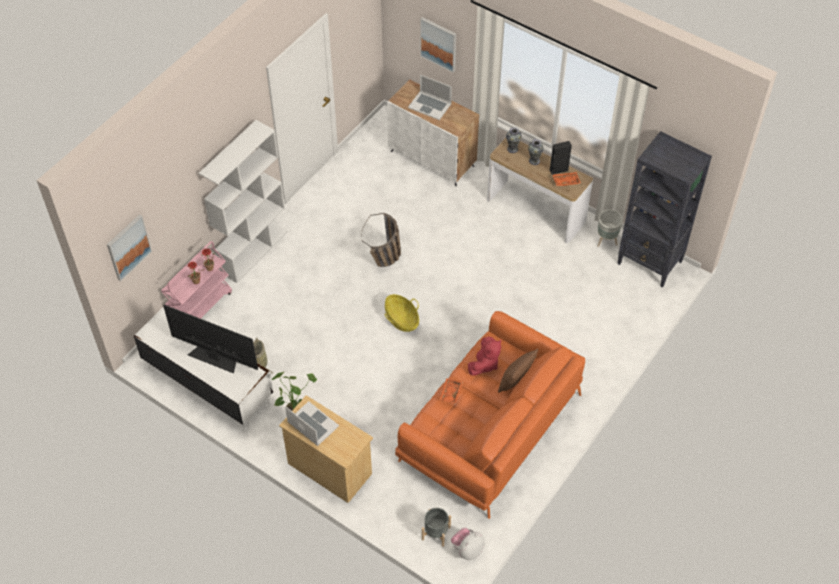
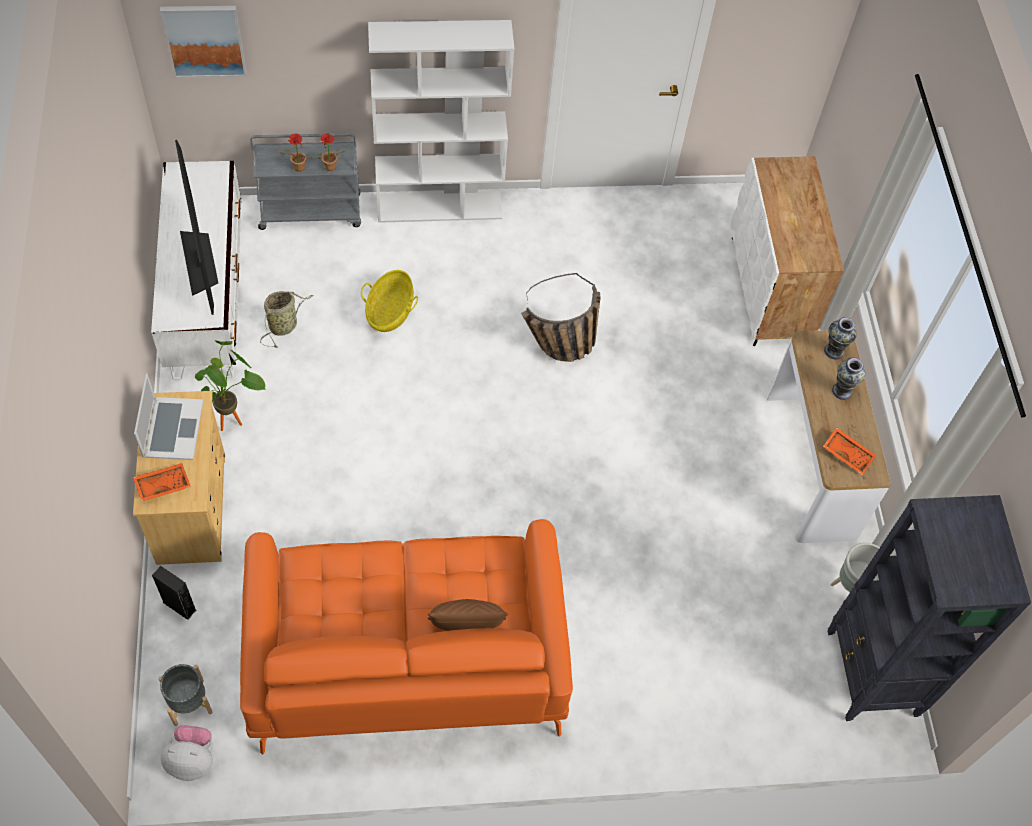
camera: 45 degrees right, 5 degrees up
pink cart [161,241,232,319] -> grey cart [250,133,361,230]
basket [385,294,419,332] -> basket moved to [361,270,418,332]
laptop [408,74,452,120] -> none
picture [420,17,456,73] -> none
orange tray [440,378,463,404] -> orange tray moved to [133,463,191,501]
red plush toy [468,337,501,375] -> none
black speaker [550,141,572,175] -> black speaker moved to [152,566,196,620]

